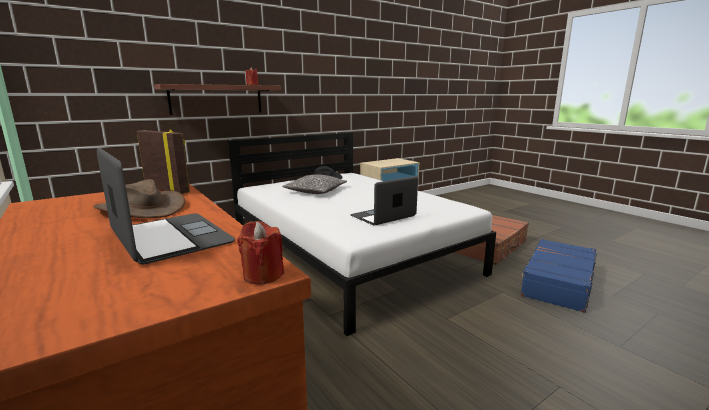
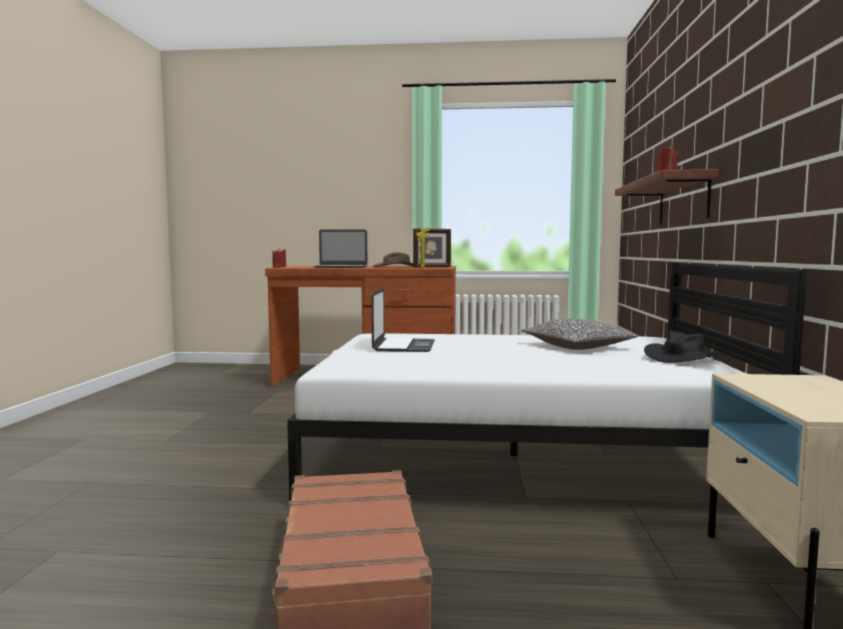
camera: 130 degrees right, 10 degrees down
blue suitcase [518,239,596,313] -> none

